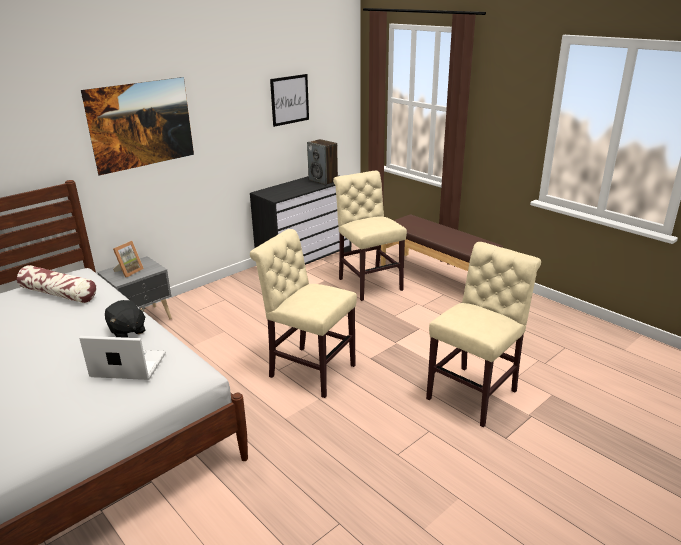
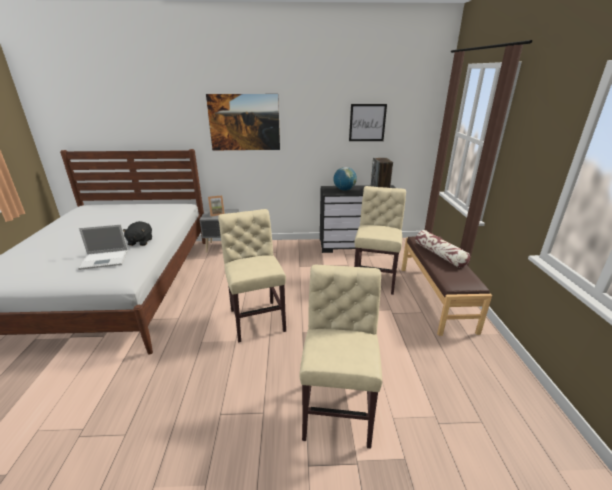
camera: 40 degrees right, 0 degrees up
pillow [17,265,96,303] -> pillow moved to [415,230,470,268]
laptop [79,336,166,380] -> laptop turned 120 degrees clockwise [78,224,128,270]
beige chair [426,242,541,427] -> beige chair turned 75 degrees counterclockwise [299,265,382,448]
none -> globe [333,167,357,191]

